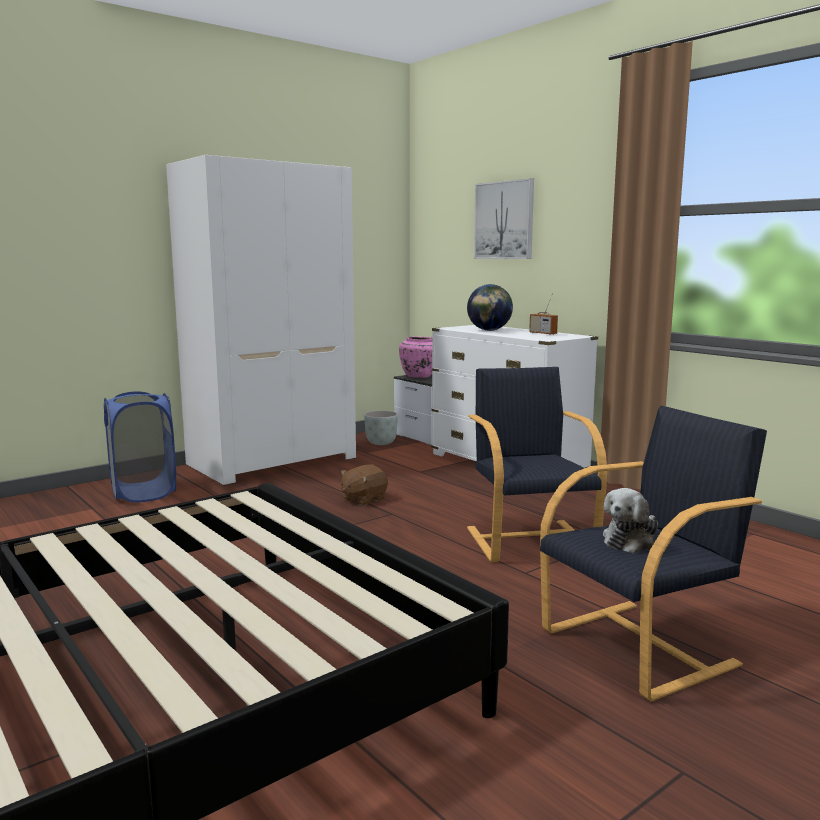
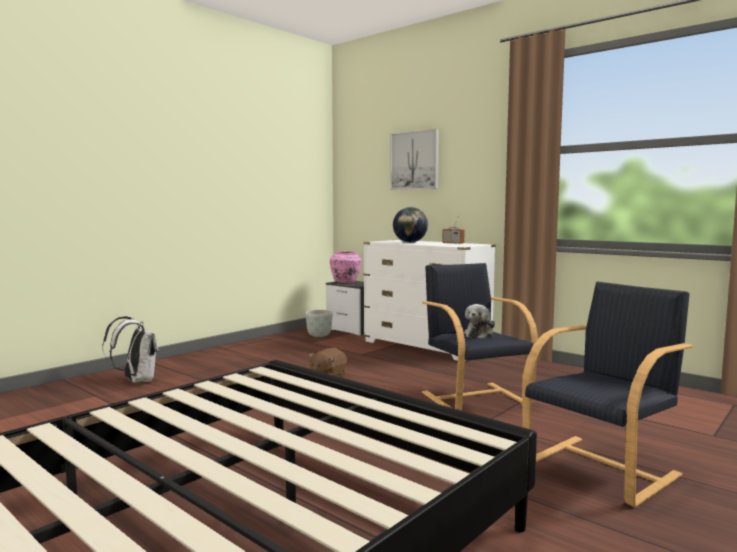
camera: 10 degrees left, 5 degrees down
blue laundry basket [104,391,176,502] -> white backpack [102,316,158,383]
white wardrobe [166,155,356,486] -> none
plush toy [603,488,658,554] -> plush toy moved to [464,304,495,338]

